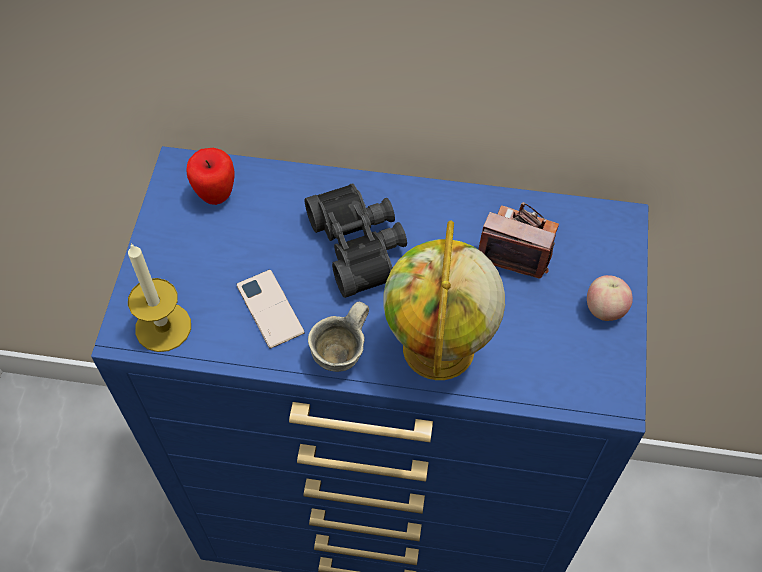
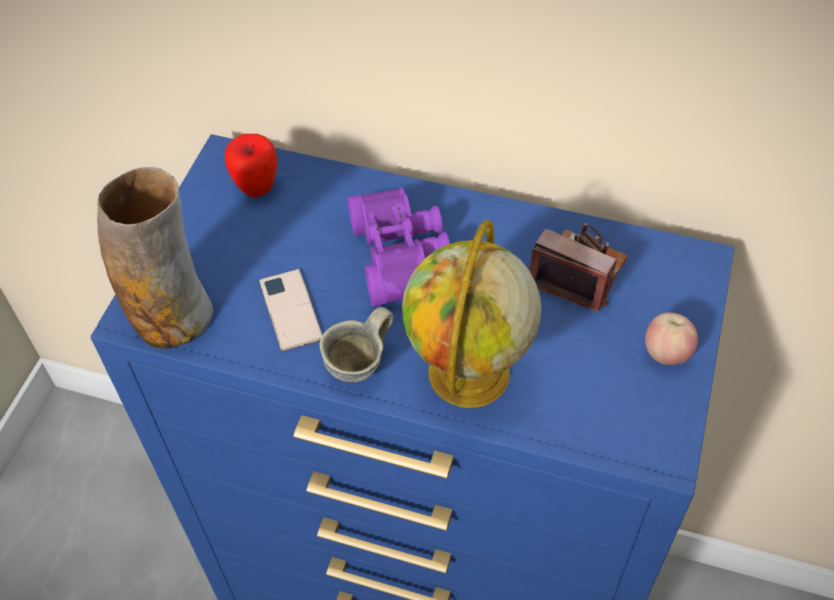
camera: 10 degrees right, 5 degrees down
candle [128,243,191,352] -> vase [97,167,213,349]
black binoculars [305,183,407,298] -> purple binoculars [347,187,450,307]

